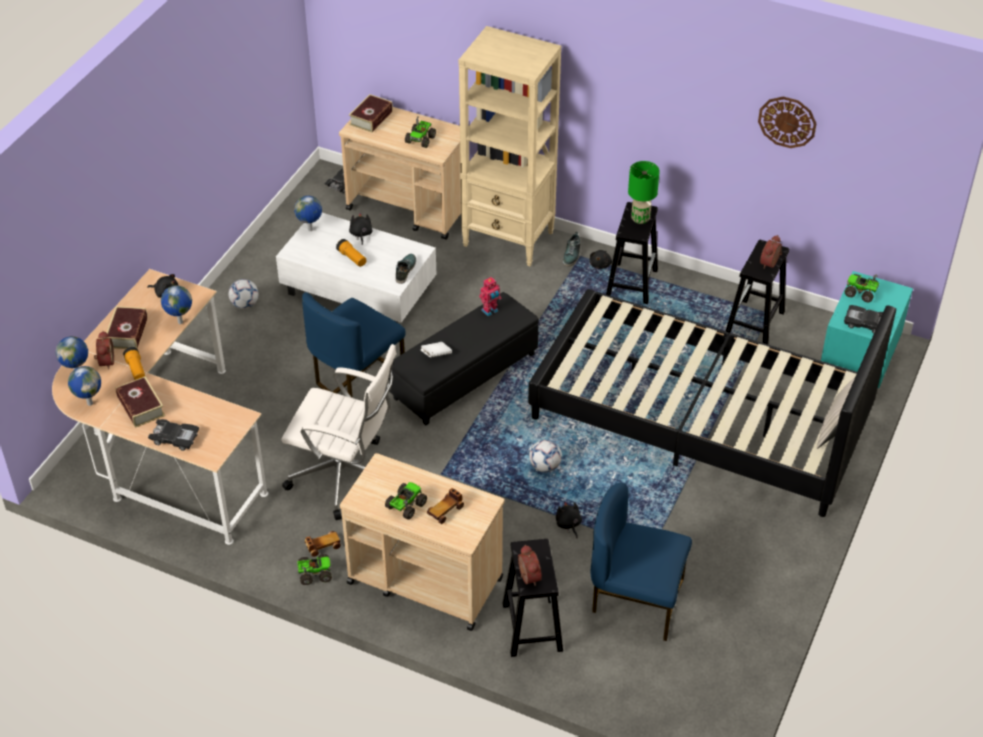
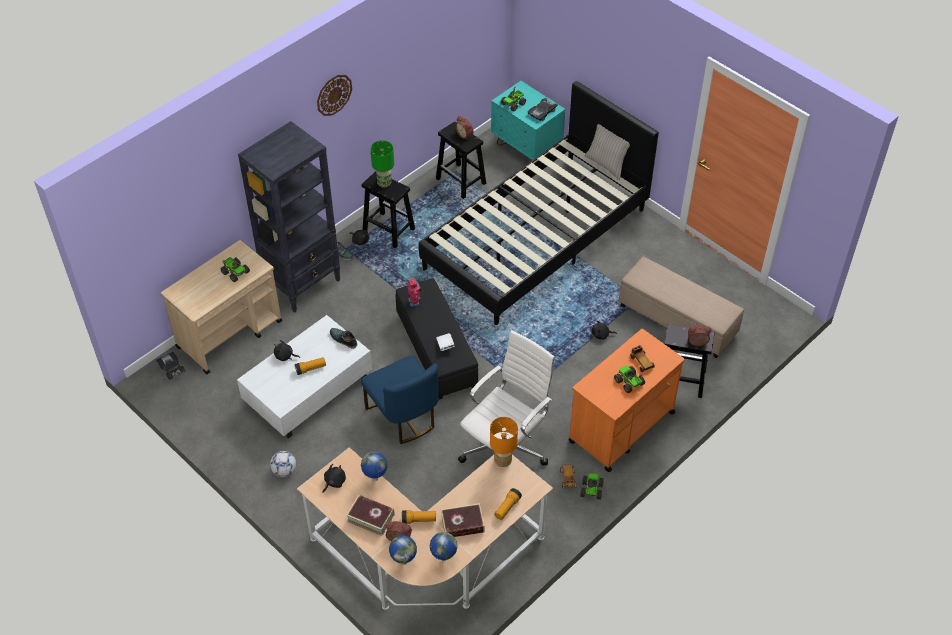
camera: 70 degrees left, 5 degrees up
black toy car [148,419,199,451] -> flashlight [494,488,522,520]
globe [294,196,322,231] -> none
beige cart [340,453,505,631] -> orange cart [568,329,685,472]
book [349,94,393,133] -> none
beige bookcase [458,26,561,266] -> black bookcase [238,121,340,313]
football [529,440,562,472] -> none
blue chair [591,483,692,641] -> beige ottoman [619,256,744,358]
wall clock [758,97,817,148] -> wall clock moved to [317,75,352,116]
none -> orange table lamp [490,417,518,467]

